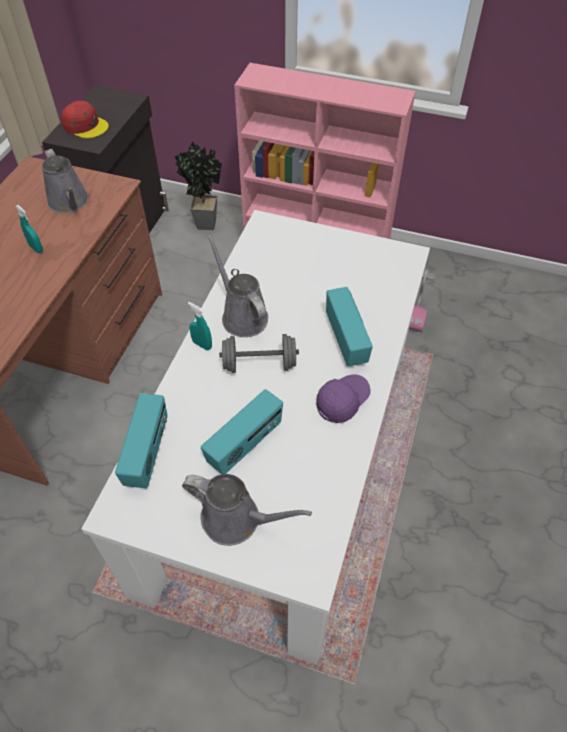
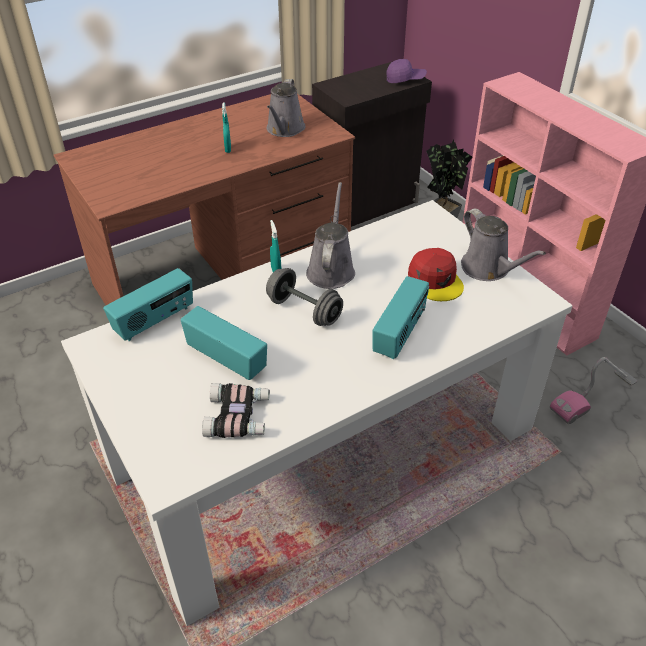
camera: 40 degrees right, 10 degrees down
red cap [61,101,109,138] -> red cap moved to [408,248,464,301]
grey watering can [182,474,312,546] -> grey watering can moved to [461,209,546,281]
radio [201,389,283,474] -> radio turned 135 degrees counterclockwise [181,306,267,380]
purple cap [316,375,371,423] -> purple cap moved to [386,59,427,83]
none -> binoculars [202,383,270,438]

